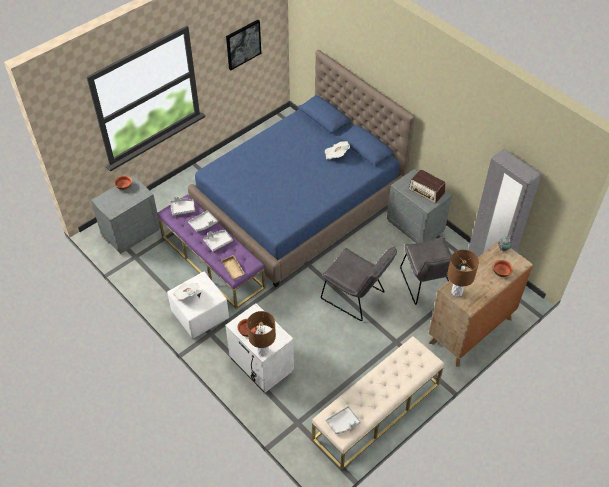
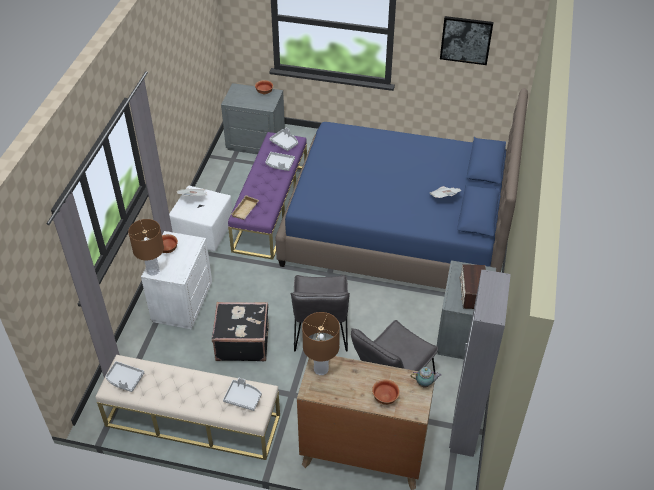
camera: 55 degrees right, 5 degrees down
grey tray [203,230,233,252] -> grey tray moved to [223,378,262,411]
none -> black suitcase [212,302,269,361]

